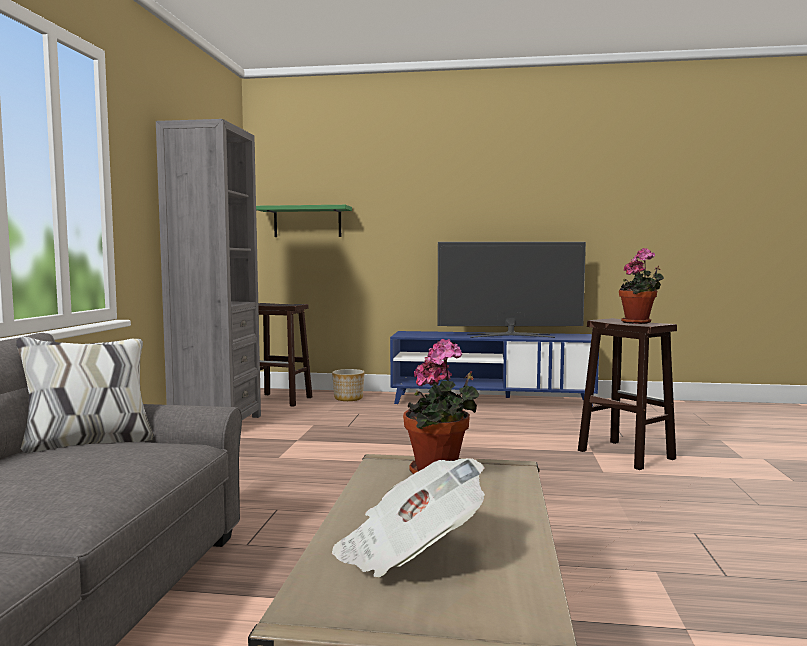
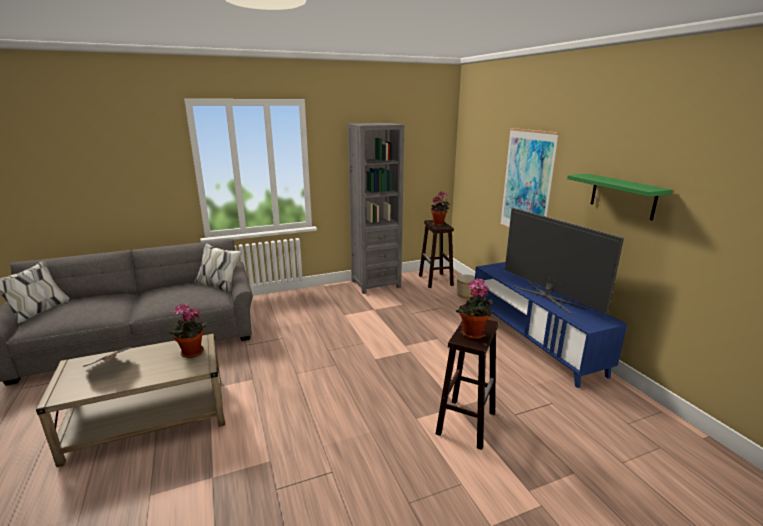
camera: 60 degrees right, 15 degrees up
green shelf [256,205,352,237] -> green shelf moved to [567,174,672,220]
none -> potted plant [431,192,450,226]
none -> picture [500,128,560,229]

